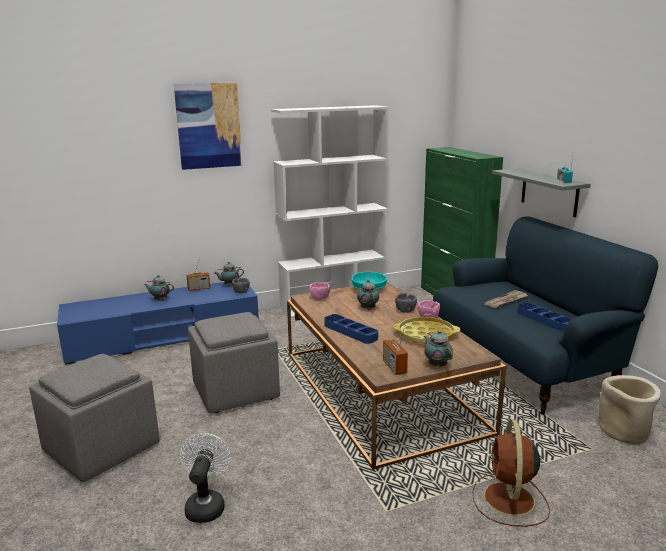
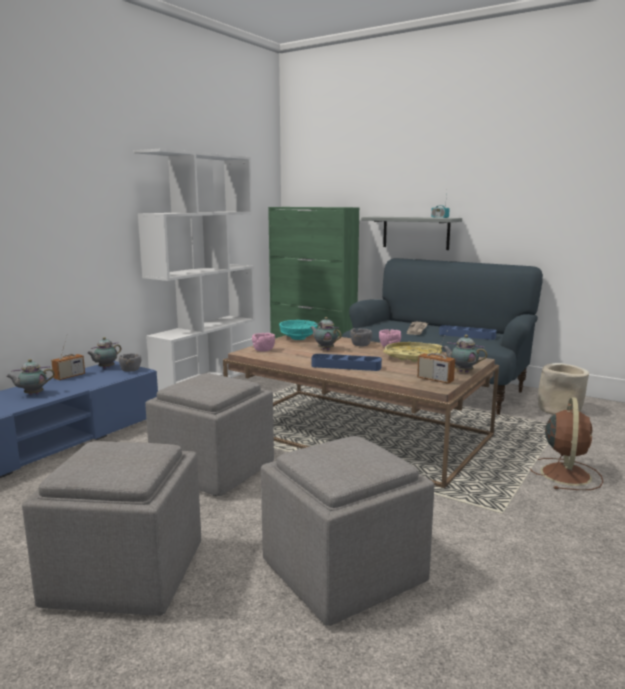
camera: 35 degrees left, 5 degrees down
picture [174,83,242,170] -> none
white fan [180,433,231,523] -> grey ottoman [261,436,434,626]
brown fan [472,419,550,527] -> brown fan turned 135 degrees counterclockwise [530,397,603,490]

